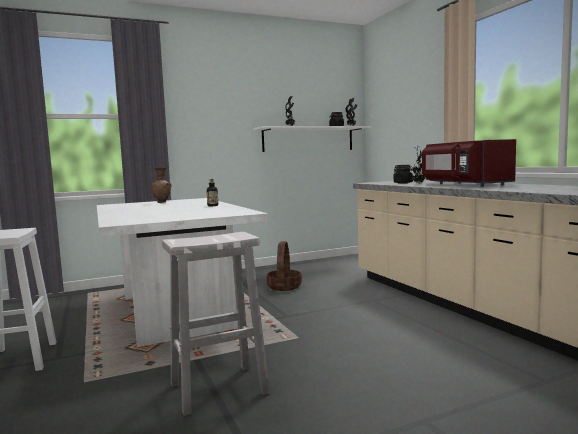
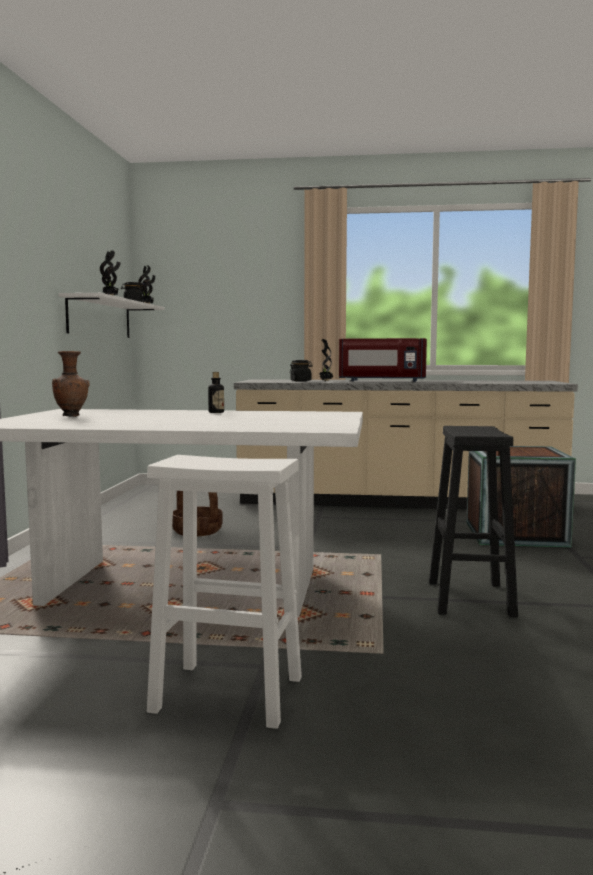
camera: 60 degrees left, 0 degrees up
white stool [162,232,270,416] -> black stool [429,426,518,617]
none -> crate [467,446,576,547]

